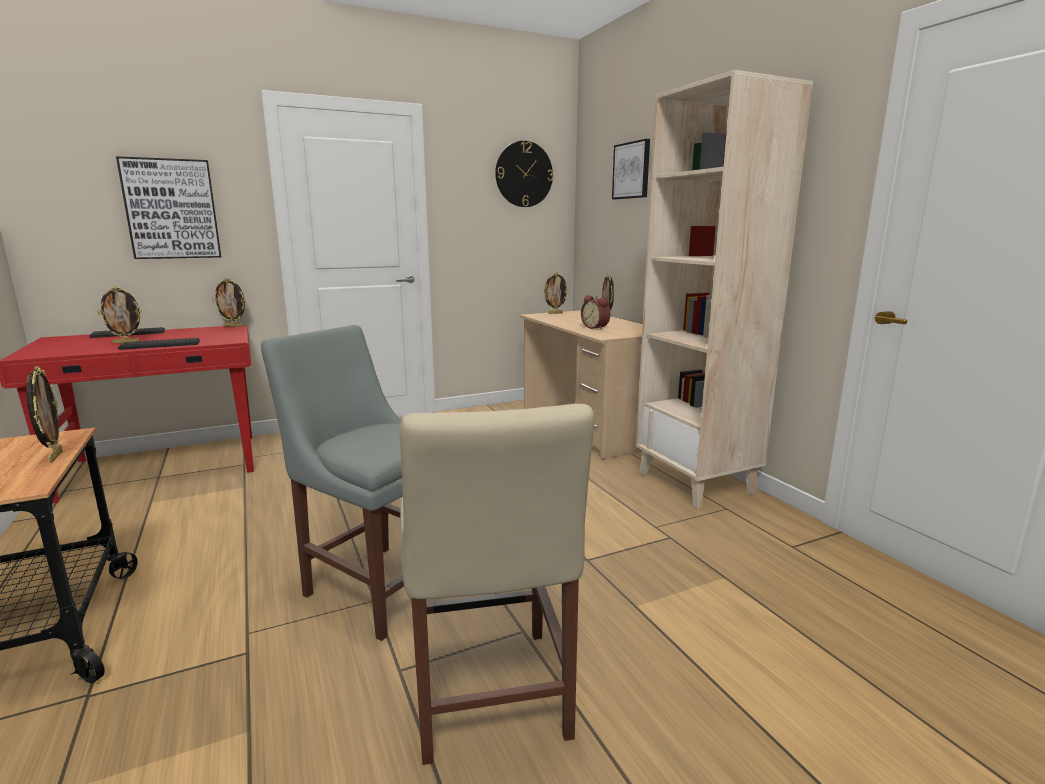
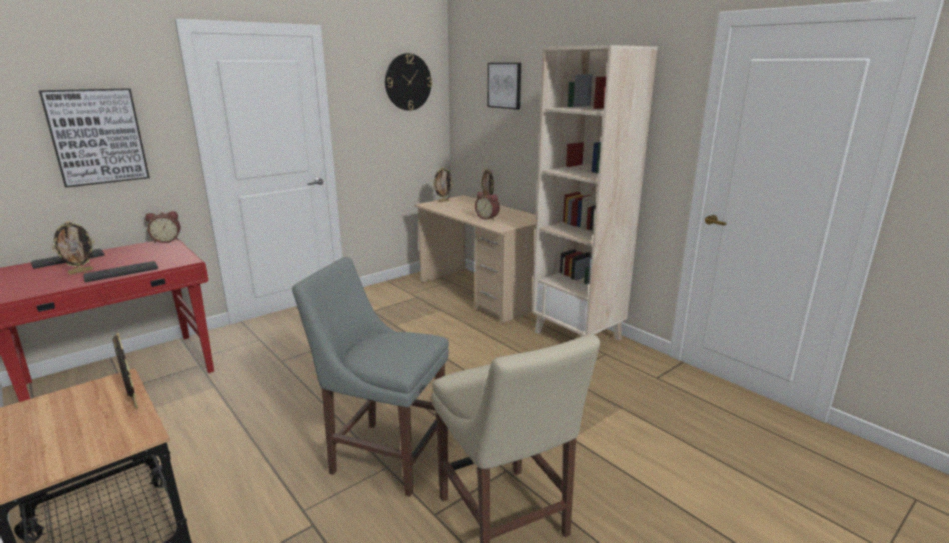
camera: 15 degrees left, 5 degrees up
picture frame [213,278,246,327] -> alarm clock [145,211,180,243]

